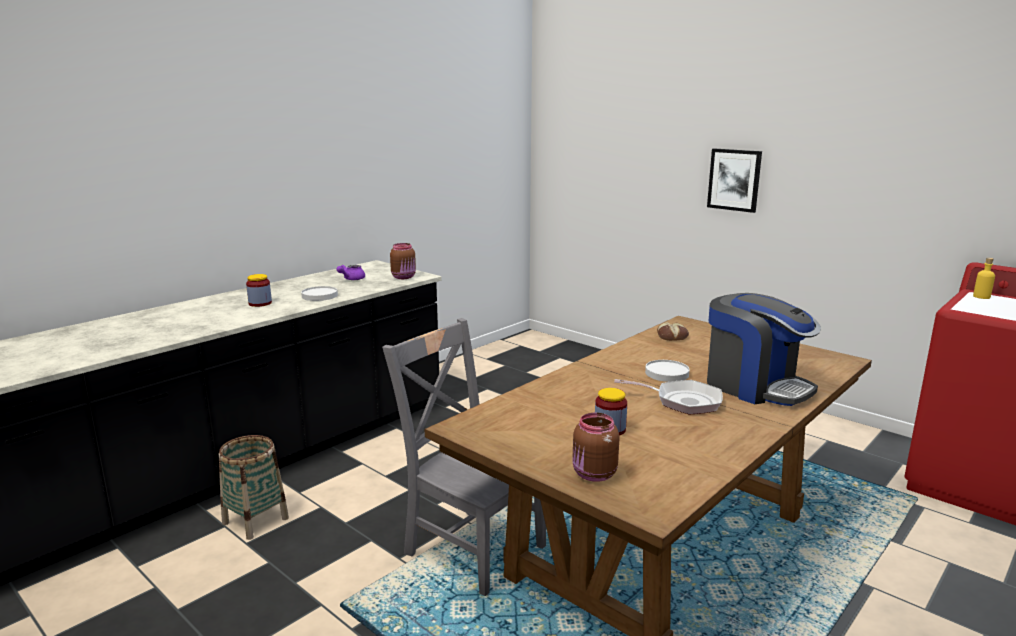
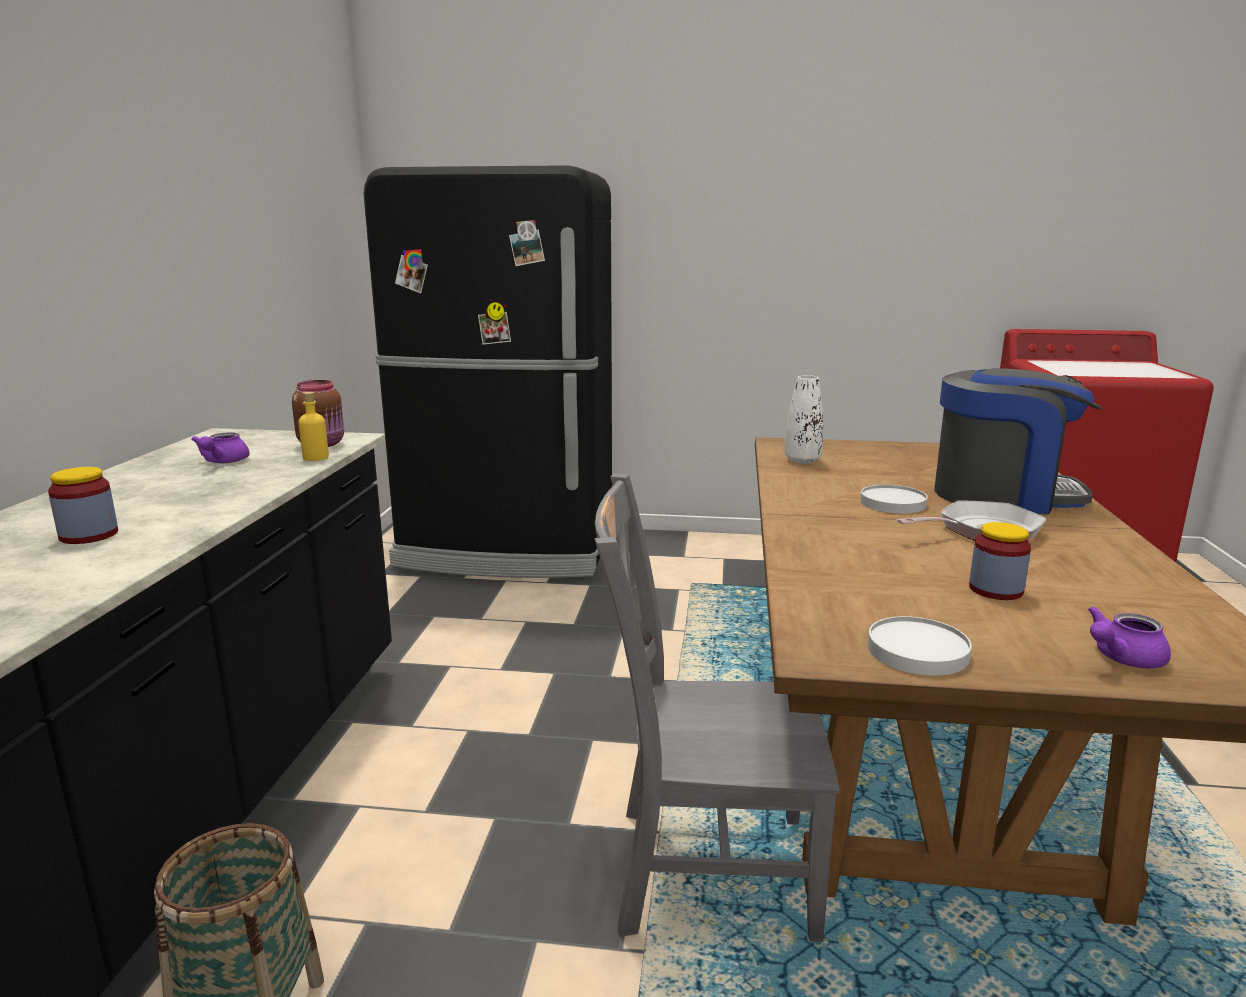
camera: 35 degrees left, 0 degrees up
white plate [301,286,338,301] -> white plate moved to [868,616,972,676]
brown jar [572,413,620,482] -> purple teapot [1088,606,1171,668]
bread [657,322,689,341] -> white vase [785,375,823,464]
picture [707,149,762,213] -> none
yellow bottle [973,257,995,299] -> yellow bottle moved to [298,392,329,461]
none -> black fridge [364,165,612,578]

